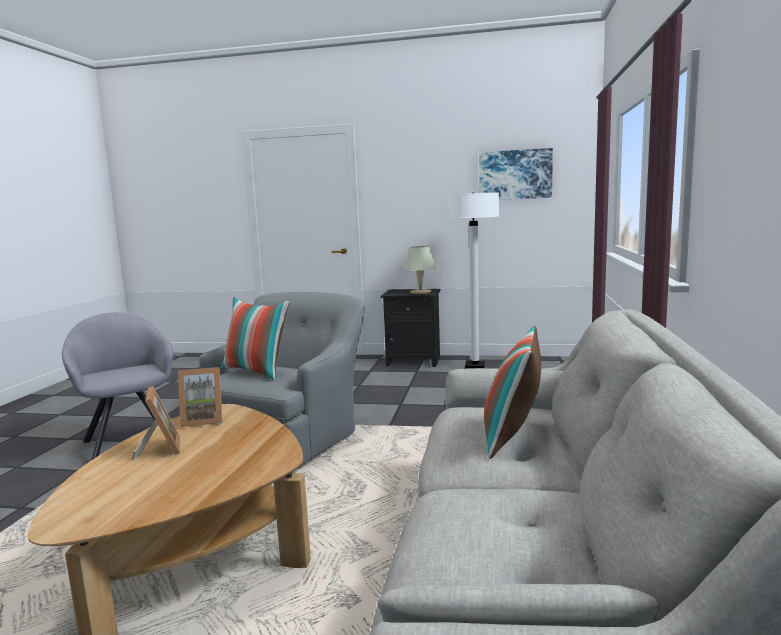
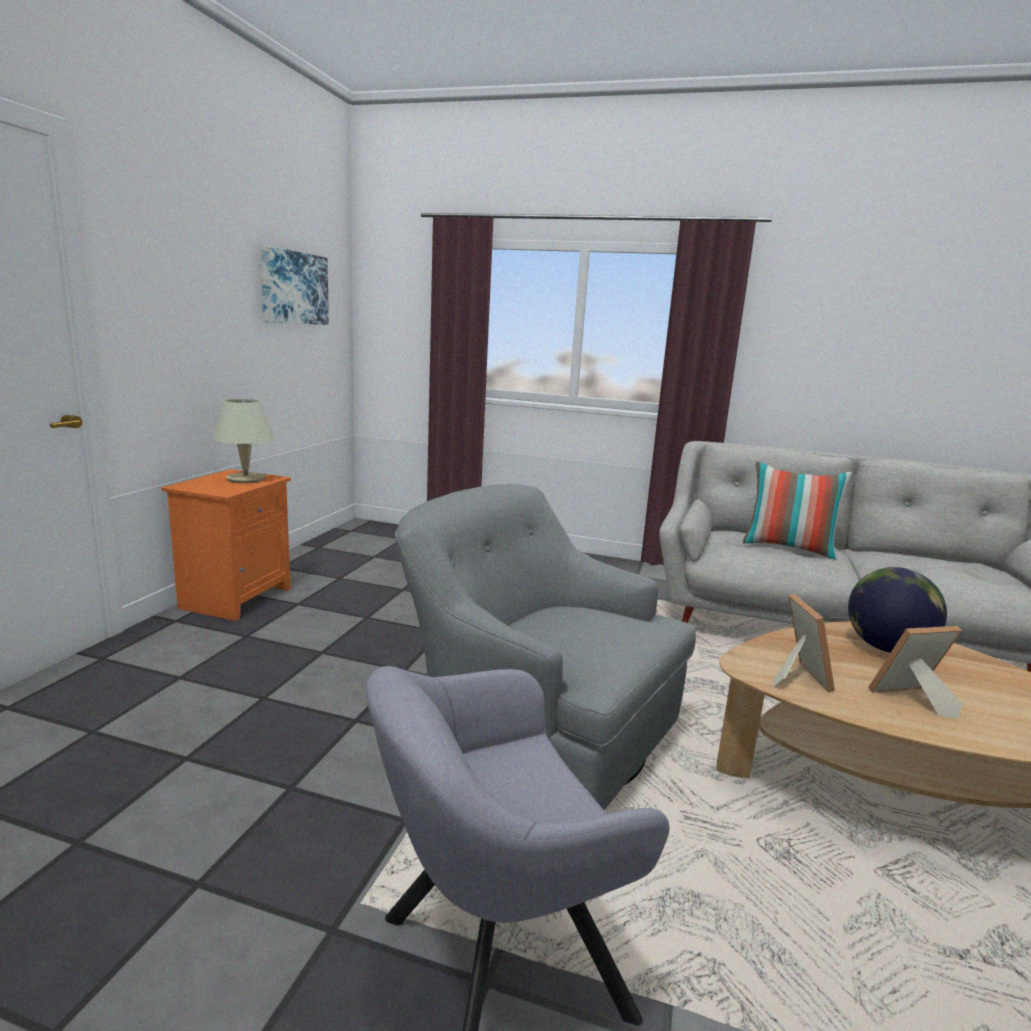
camera: 85 degrees left, 5 degrees up
pillow [221,297,289,380] -> none
black nightstand [381,289,441,367] -> orange nightstand [161,469,291,621]
white floor lamp [448,192,499,368] -> none
none -> globe [848,567,947,653]

